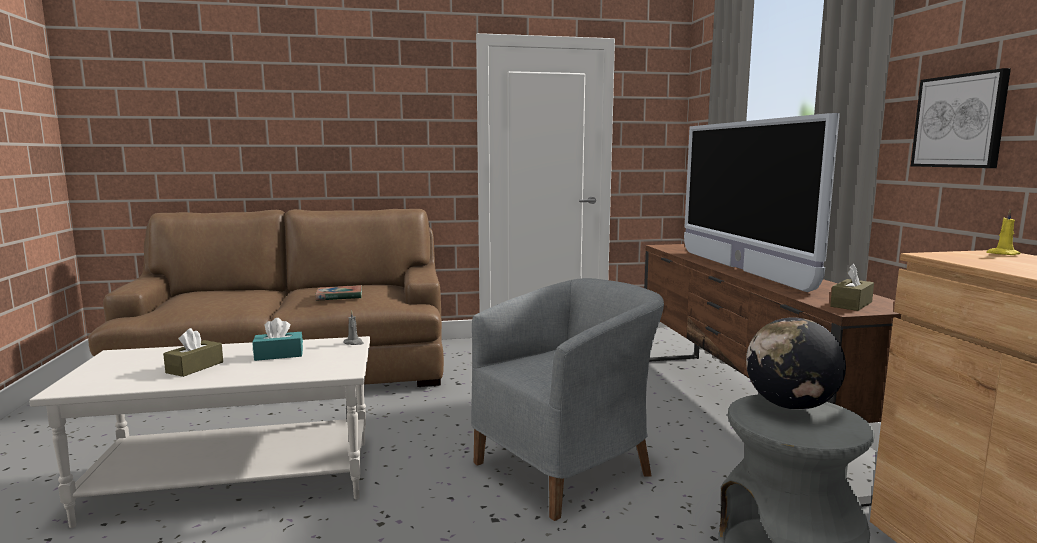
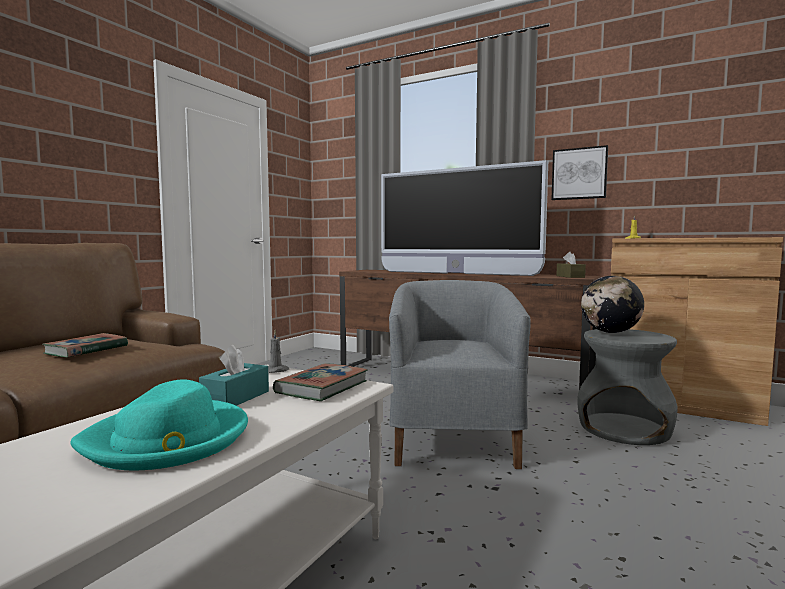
camera: 50 degrees left, 5 degrees down
brown tissue box [163,328,223,377] -> turquoise hat [70,379,248,470]
none -> book [273,363,368,401]

